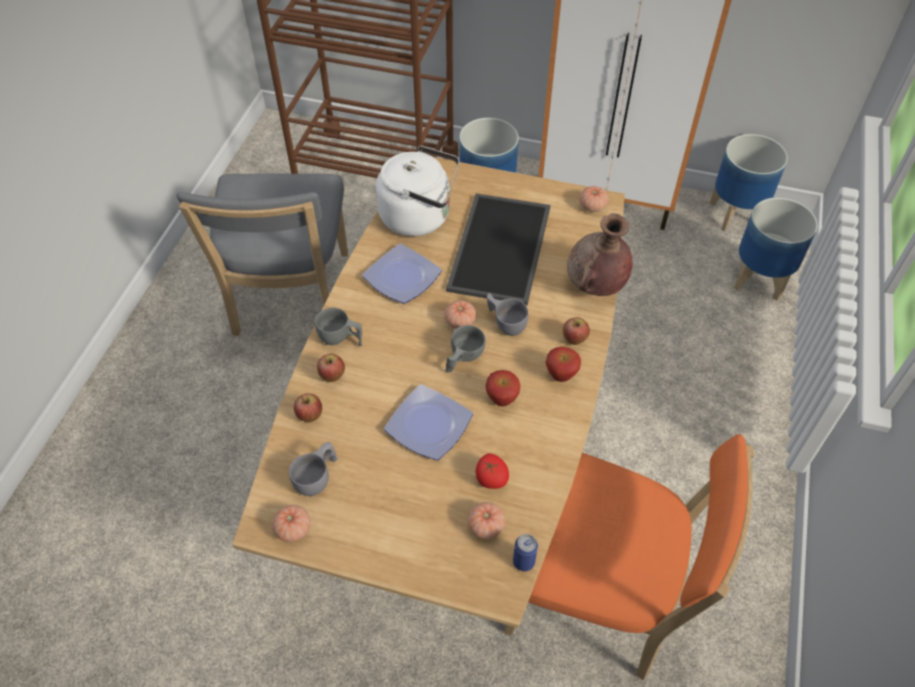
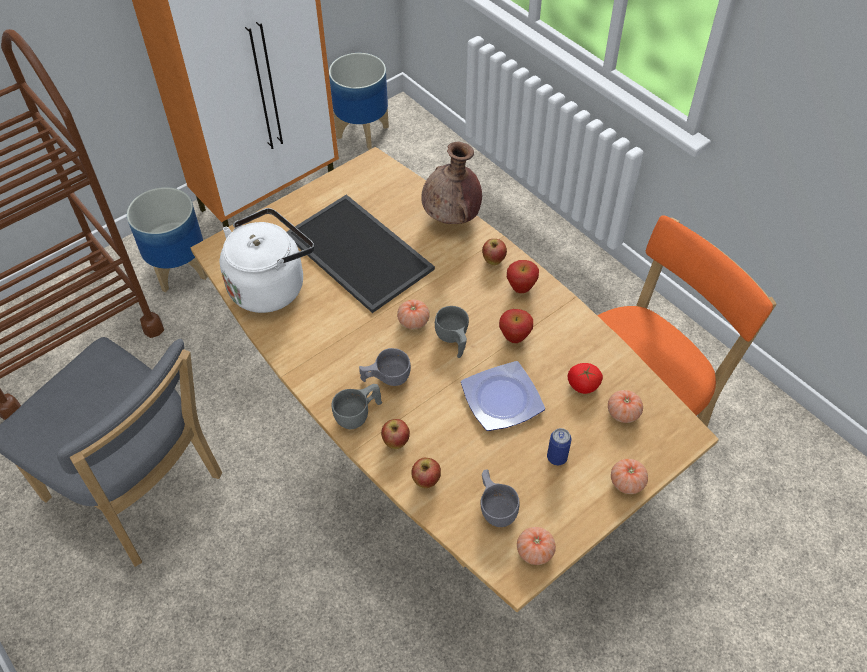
camera: 55 degrees left, 0 degrees up
plate [362,243,442,304] -> none
grey cup [487,293,528,336] -> grey cup moved to [359,348,411,386]
can [513,534,538,571] -> can moved to [547,428,572,465]
tomato [579,186,609,212] -> tomato moved to [611,459,648,494]
planter [734,197,818,301] -> none

